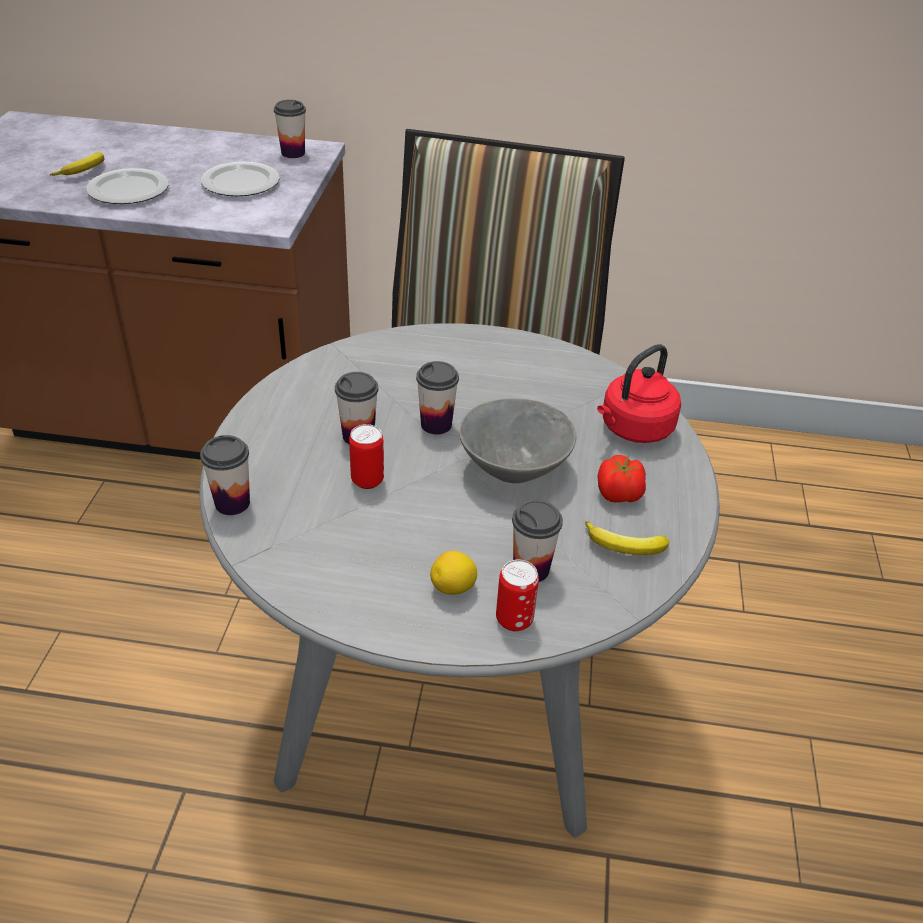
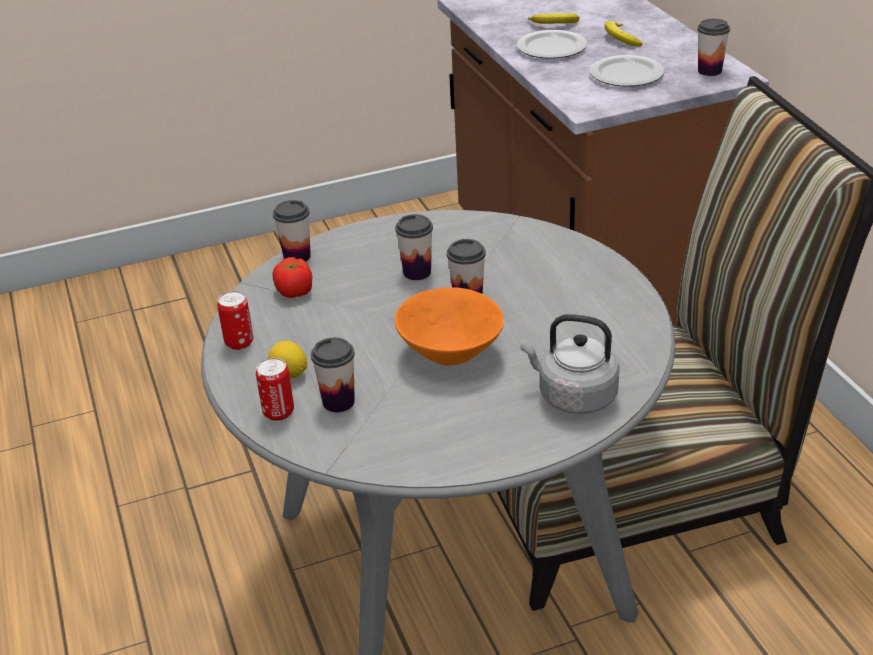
camera: 65 degrees right, 5 degrees down
can [349,424,384,489] -> can moved to [217,291,253,350]
grey bowl [459,398,576,483] -> orange bowl [395,287,504,365]
banana [585,521,669,555] -> banana moved to [604,20,642,47]
red kettle [597,344,681,443] -> grey kettle [521,314,619,414]
tomato [597,455,646,503] -> tomato moved to [273,257,312,298]

